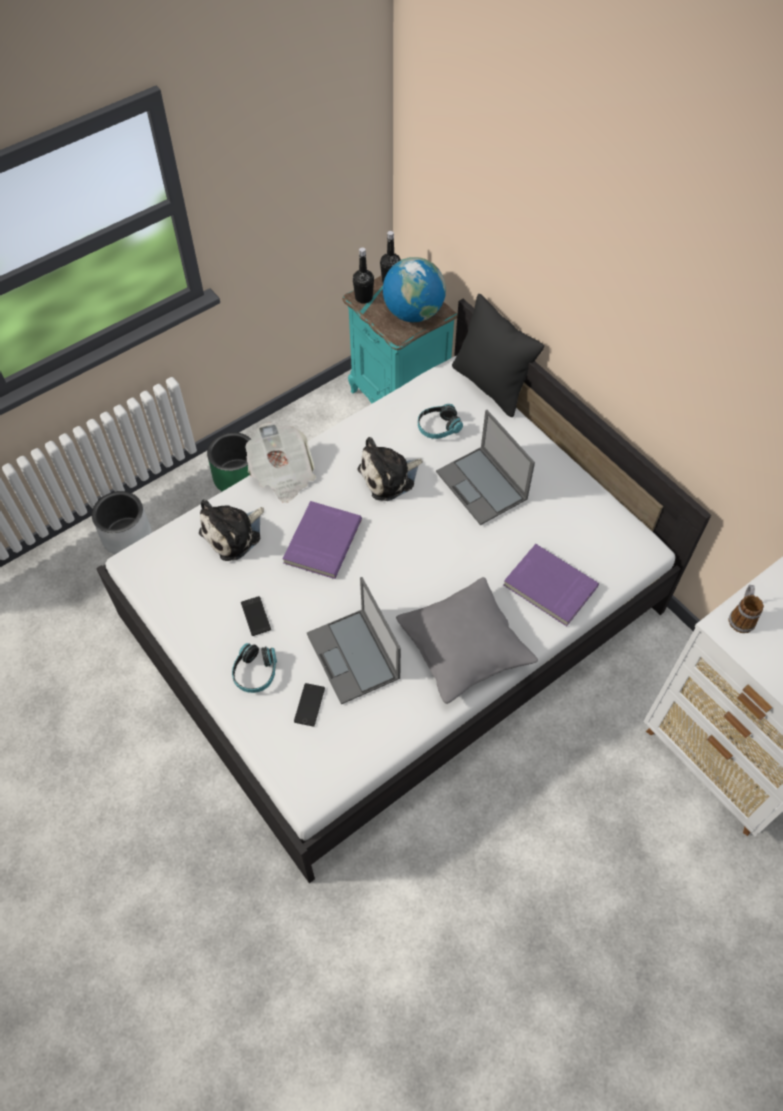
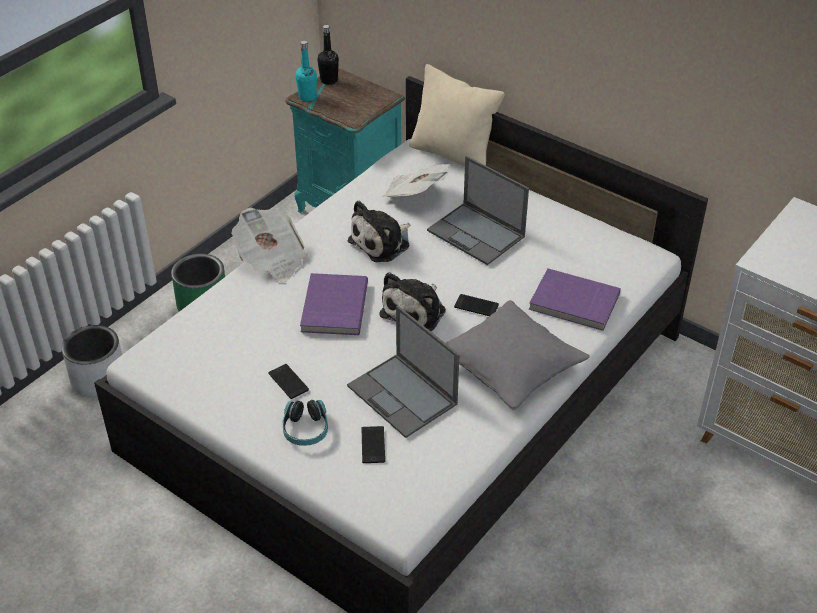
camera: 15 degrees left, 15 degrees down
plush toy [199,499,264,561] -> plush toy moved to [380,272,446,331]
black bottle [353,247,374,304] -> turquoise bottle [295,41,317,101]
globe [383,257,446,322] -> none
headphones [418,404,463,439] -> newspaper [383,164,450,197]
black pillow [452,294,544,417] -> beige pillow [409,64,505,166]
mug [729,585,764,633] -> none
none -> phone [454,294,499,316]

